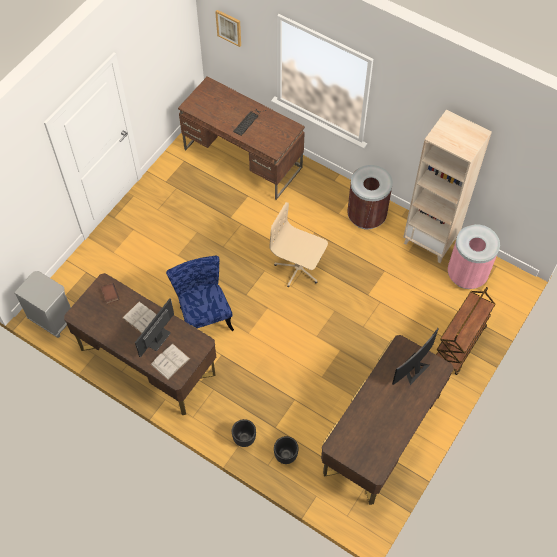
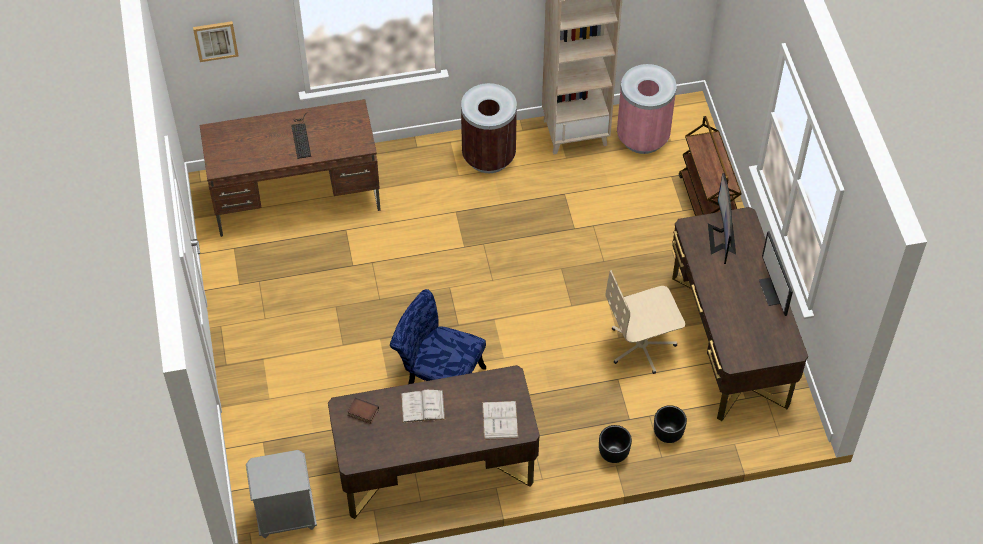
camera: 45 degrees left, 5 degrees down
monitor [135,298,174,358] -> monitor moved to [759,231,793,316]
beige office chair [270,202,328,287] -> beige office chair moved to [606,270,685,374]

